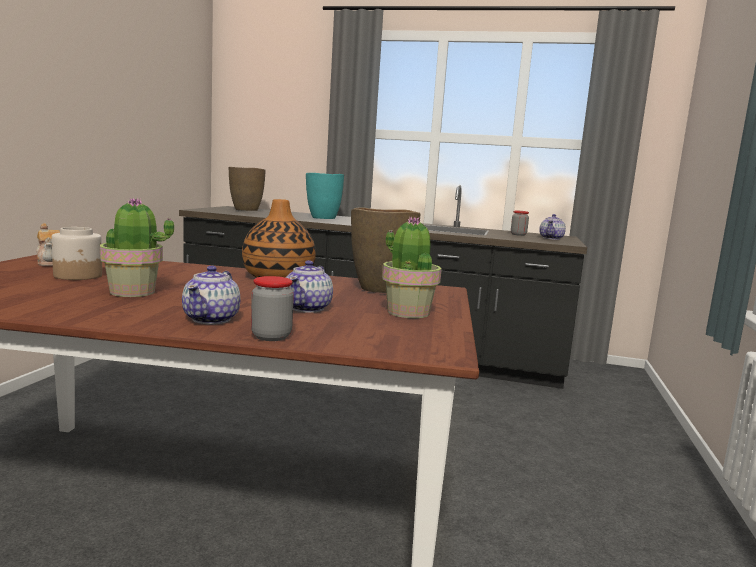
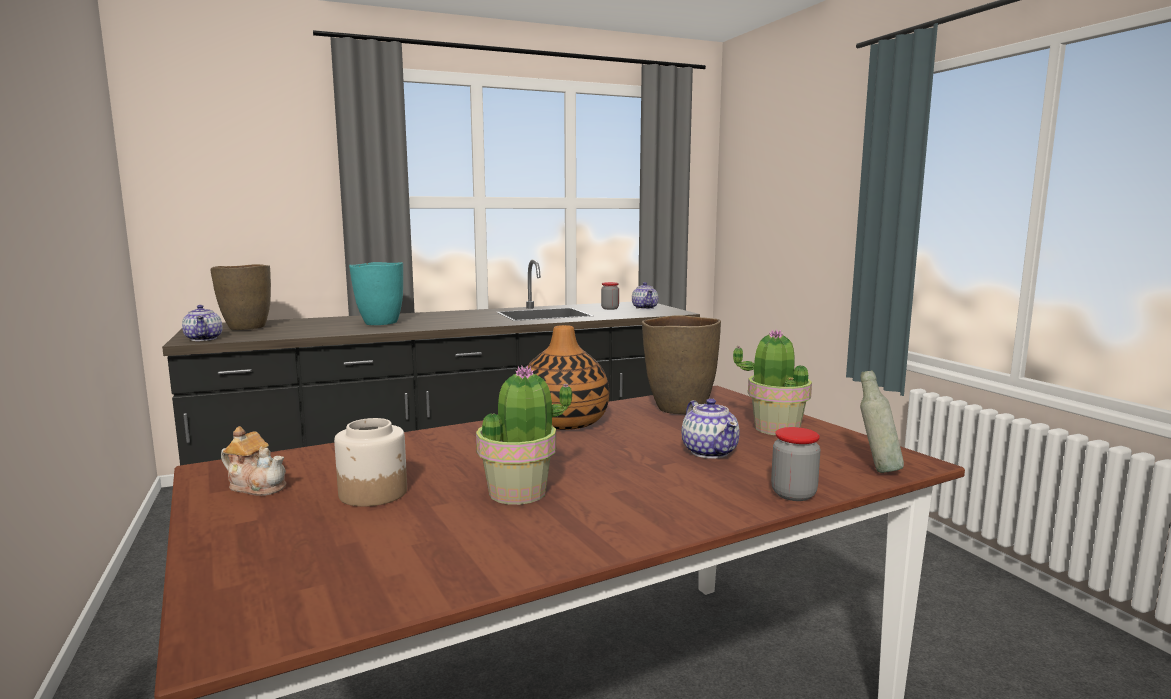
camera: 35 degrees left, 0 degrees up
teapot [182,265,240,324] -> teapot moved to [182,305,222,341]
none -> grey bottle [860,370,904,473]

